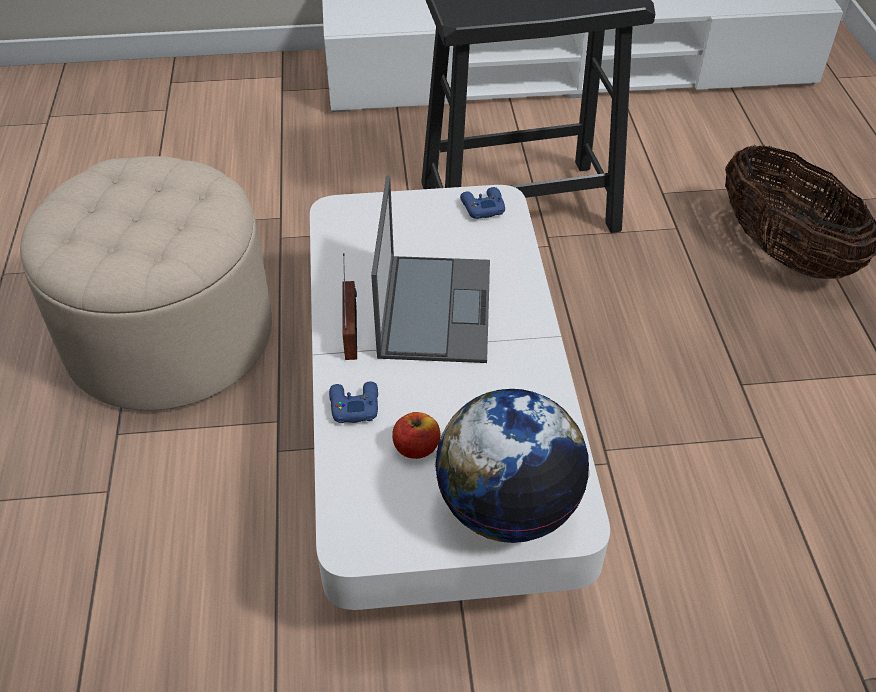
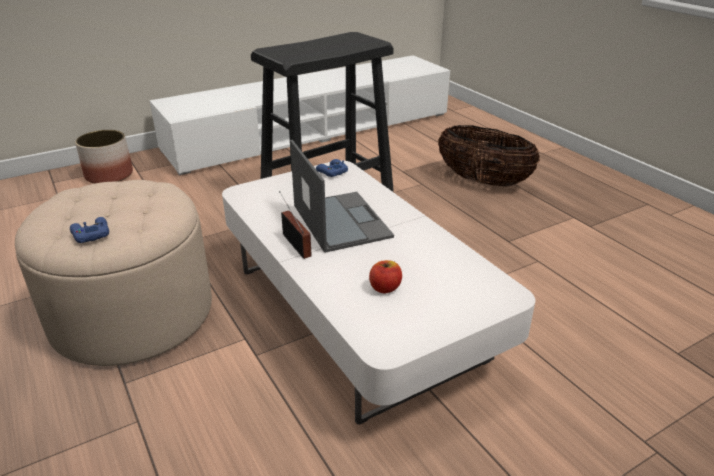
camera: 25 degrees left, 15 degrees down
blue game controller [329,381,378,423] -> blue game controller moved to [70,217,109,243]
globe [435,389,589,543] -> none
none -> planter [75,130,133,184]

